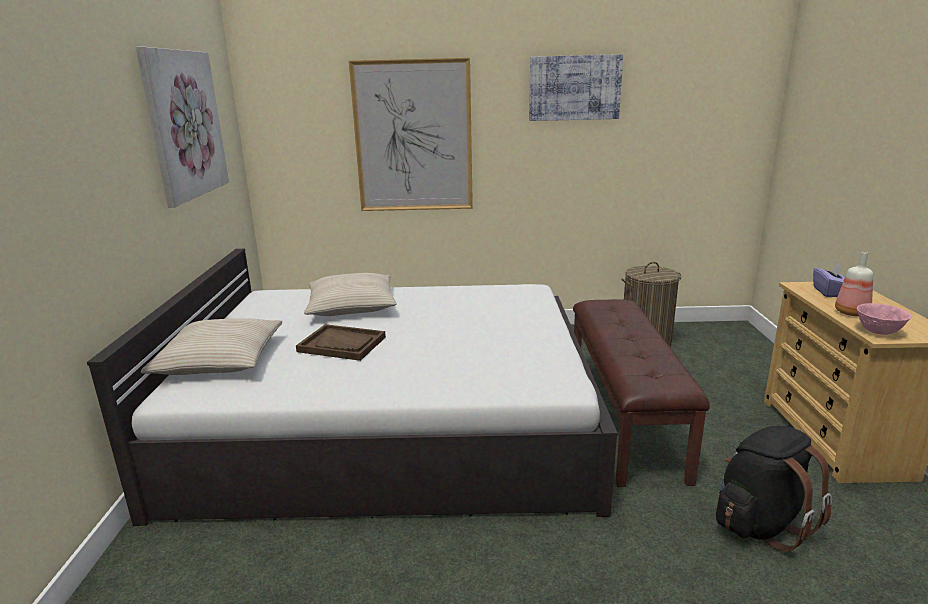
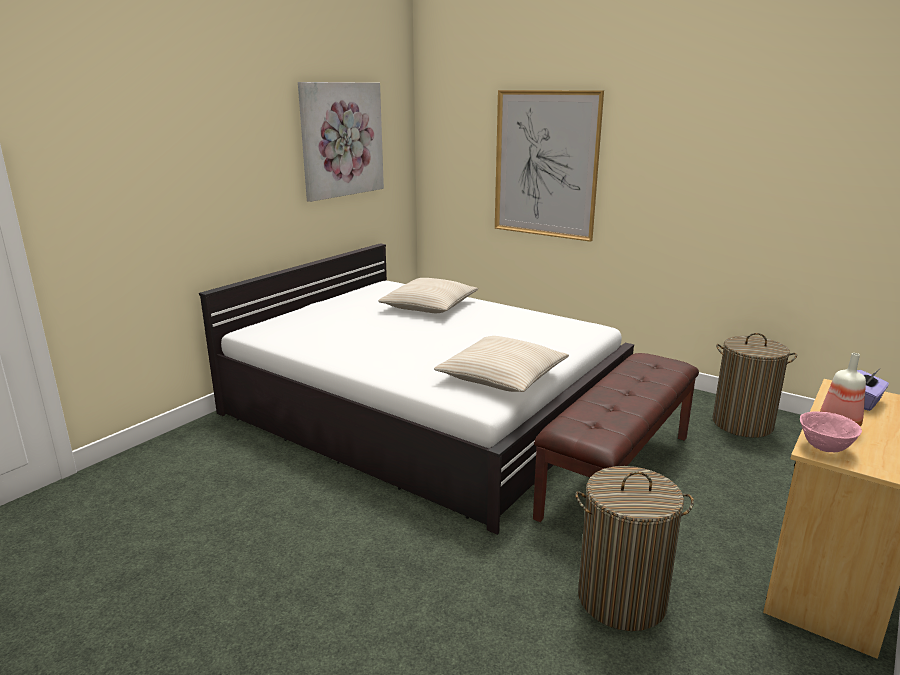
camera: 35 degrees right, 0 degrees up
beige pillow [141,318,282,375] -> beige pillow moved to [434,336,569,392]
brown tray [296,324,386,361] -> none
picture [529,54,623,121] -> none
black backpack [716,426,832,552] -> laundry basket [575,466,694,631]

